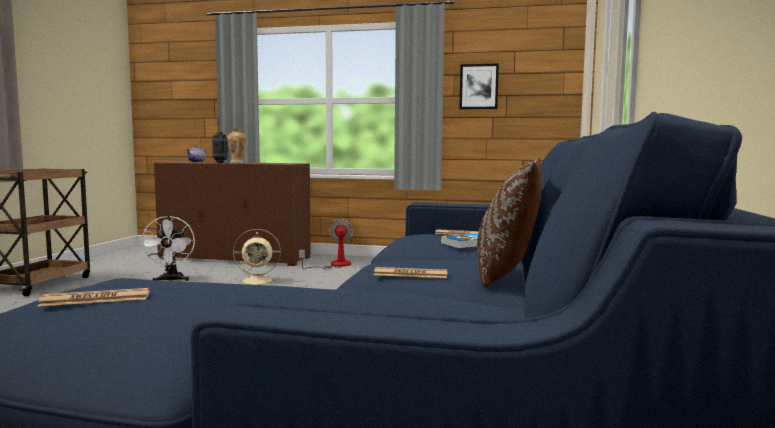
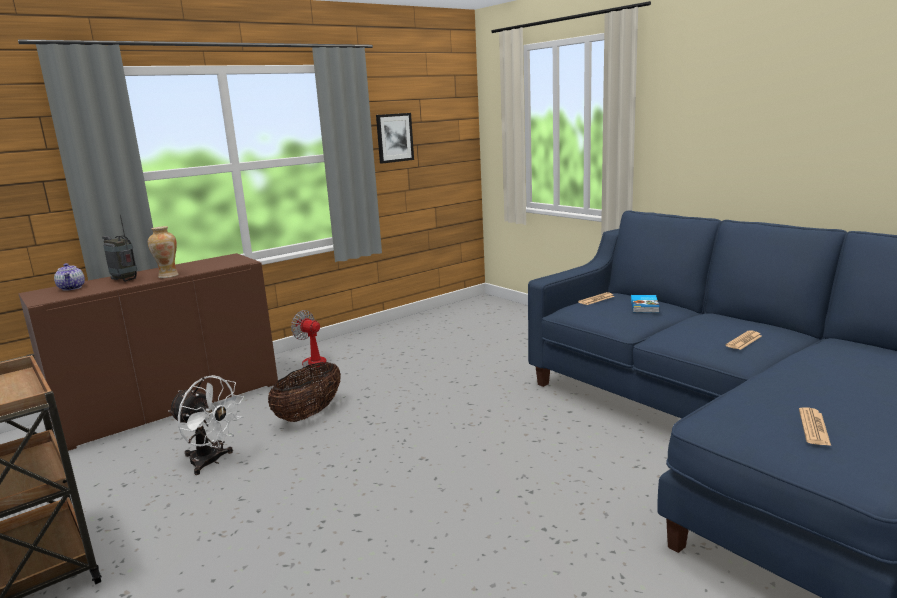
camera: 50 degrees left, 10 degrees up
beige fan [233,229,282,286] -> basket [268,362,341,422]
brown pillow [477,157,543,287] -> none

